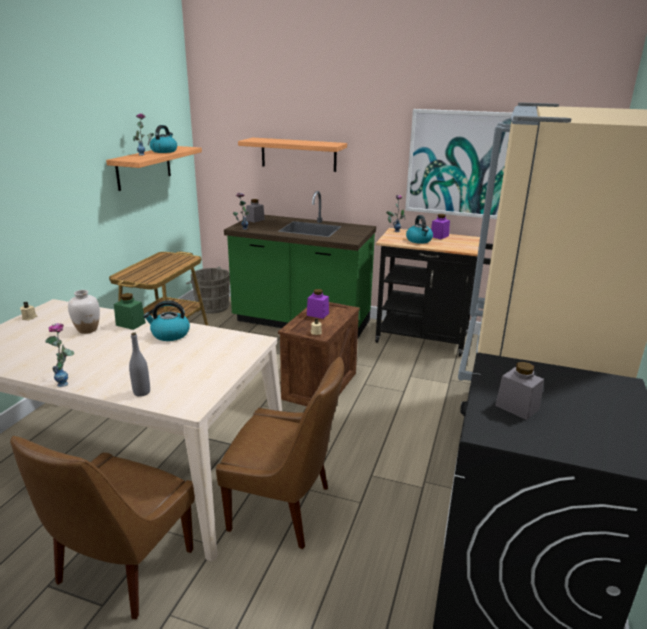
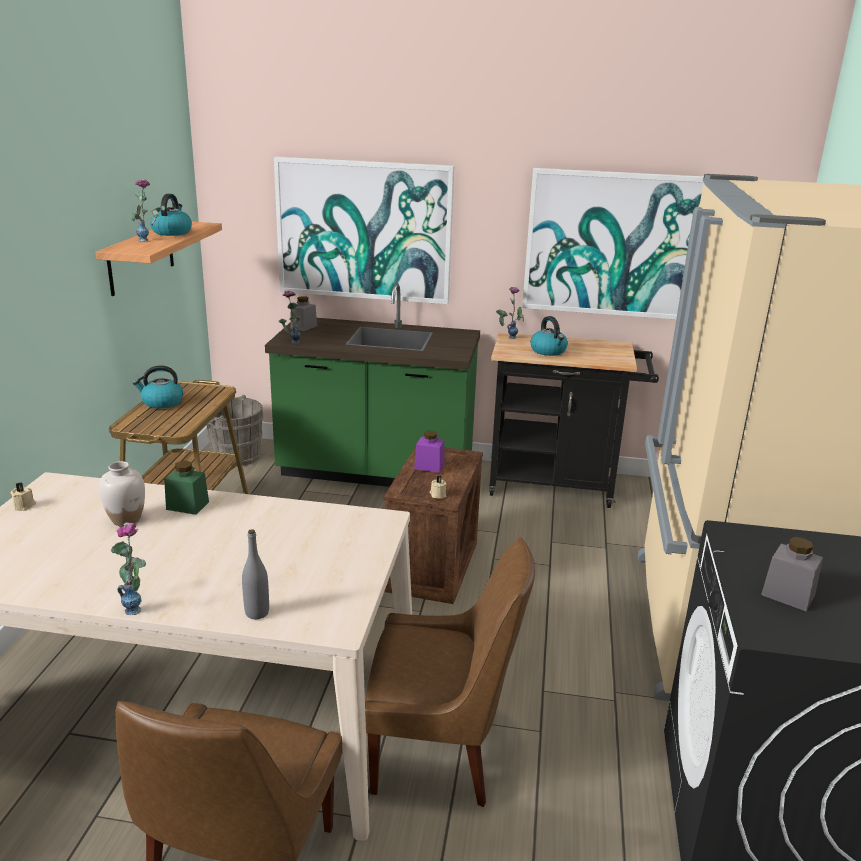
camera: 10 degrees left, 0 degrees up
kettle [143,301,190,341] -> kettle moved to [133,365,183,408]
shelf [238,137,347,172] -> picture [274,157,454,304]
purple jar [431,214,450,239] -> none

